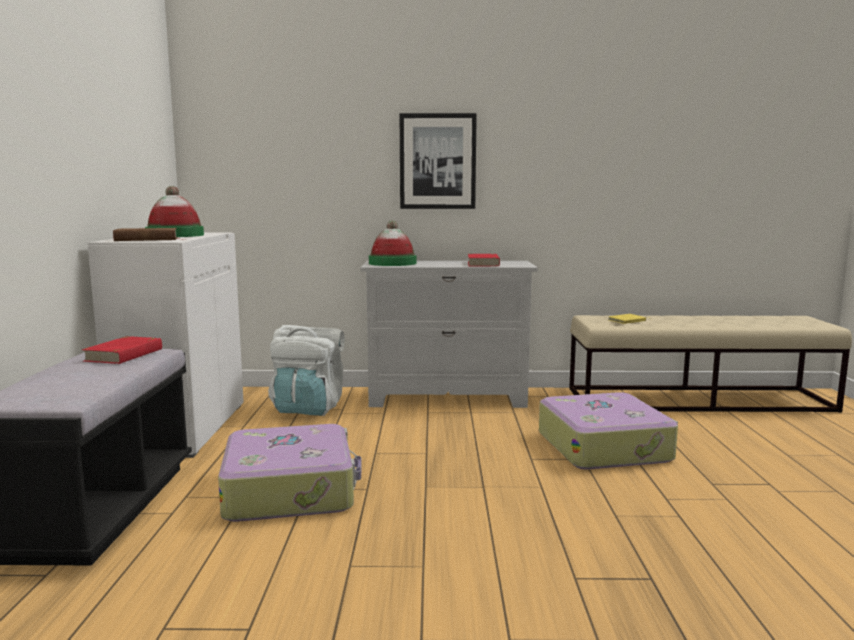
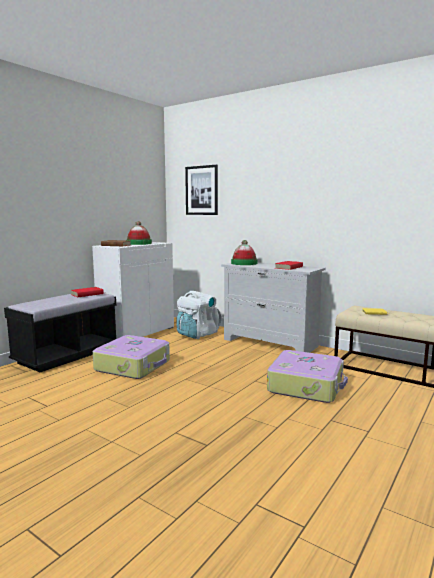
camera: 35 degrees right, 0 degrees up
picture [400,113,477,209] -> picture moved to [185,165,218,215]

